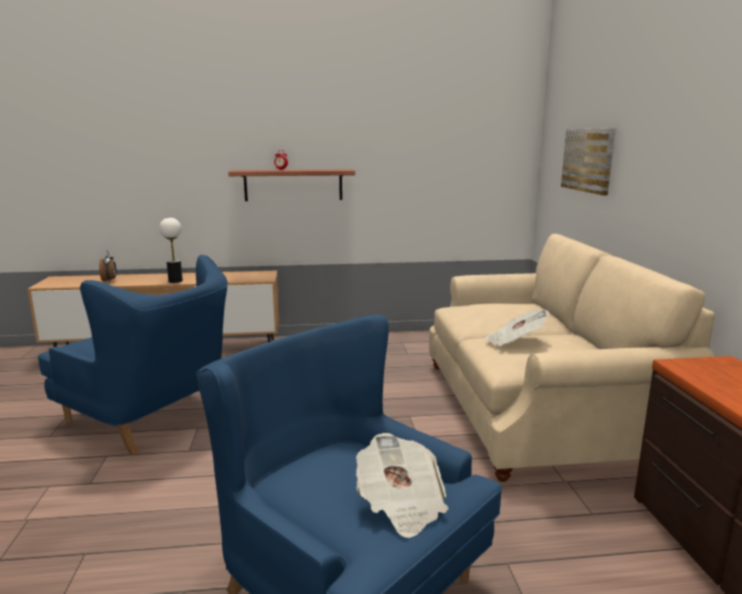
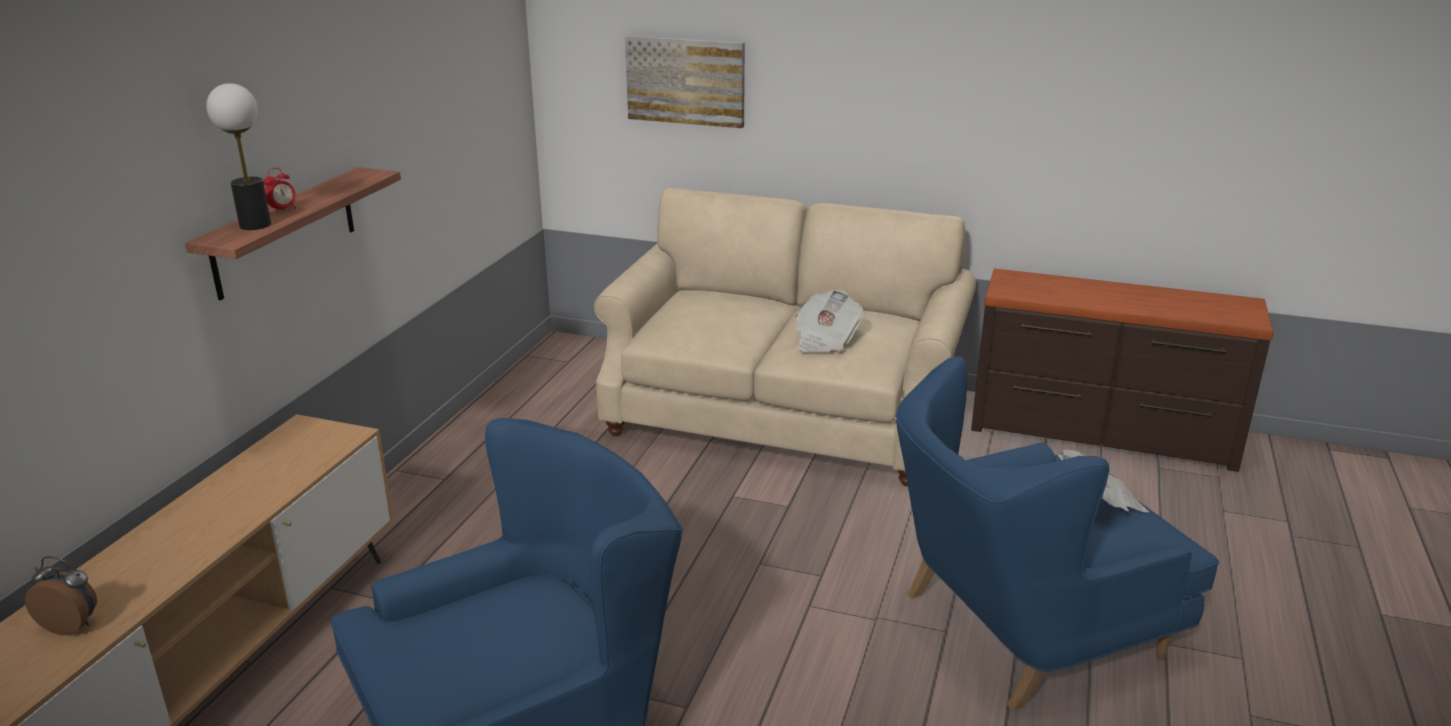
camera: 65 degrees left, 10 degrees up
table lamp [159,218,183,283] -> table lamp moved to [206,83,271,230]

